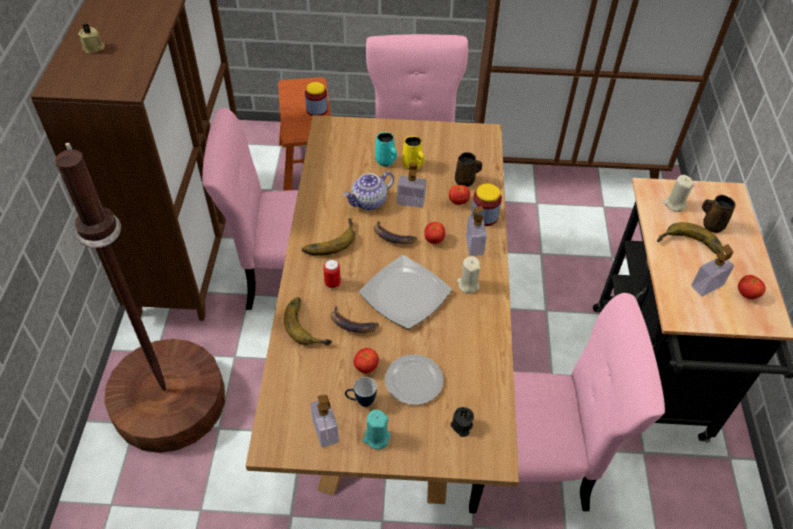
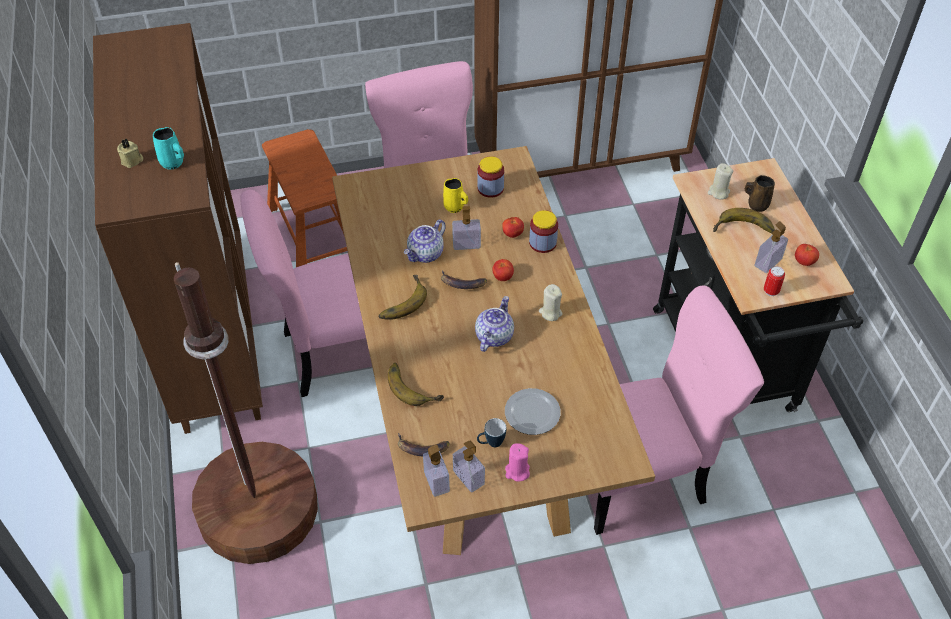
camera: 15 degrees left, 0 degrees up
jar [305,82,328,116] -> jar moved to [477,156,504,198]
can [323,259,341,289] -> can moved to [764,266,785,296]
banana [330,305,379,333] -> banana moved to [398,433,449,456]
tomato [353,348,379,374] -> none
plate [359,255,452,329] -> teapot [475,296,514,352]
turquoise candle [363,409,391,449] -> pink candle [505,443,530,481]
turquoise mug [375,132,397,167] -> turquoise mug moved to [153,127,184,170]
black candle [451,407,474,437] -> none
brown mug [455,152,482,187] -> none
soap dispenser [466,206,487,256] -> soap dispenser moved to [423,444,450,497]

